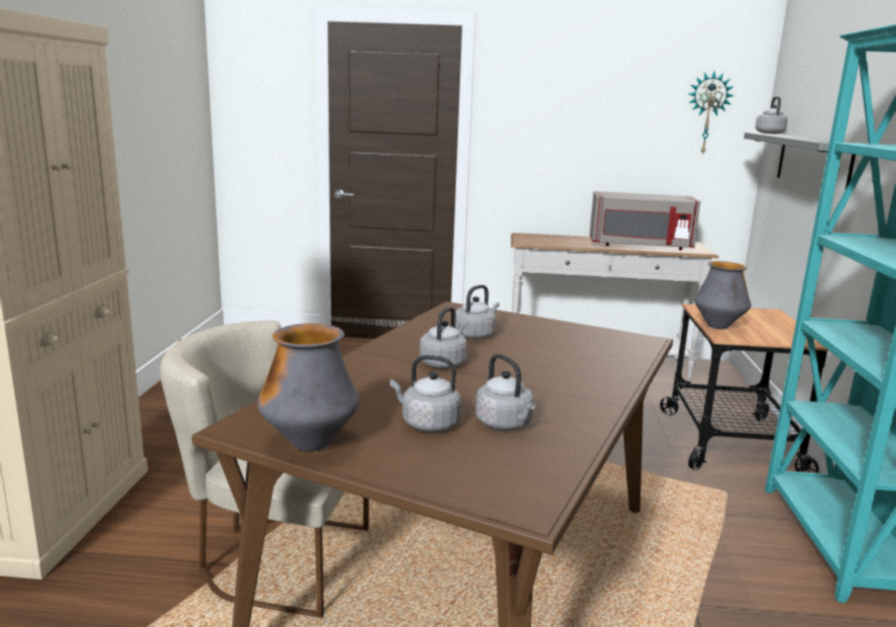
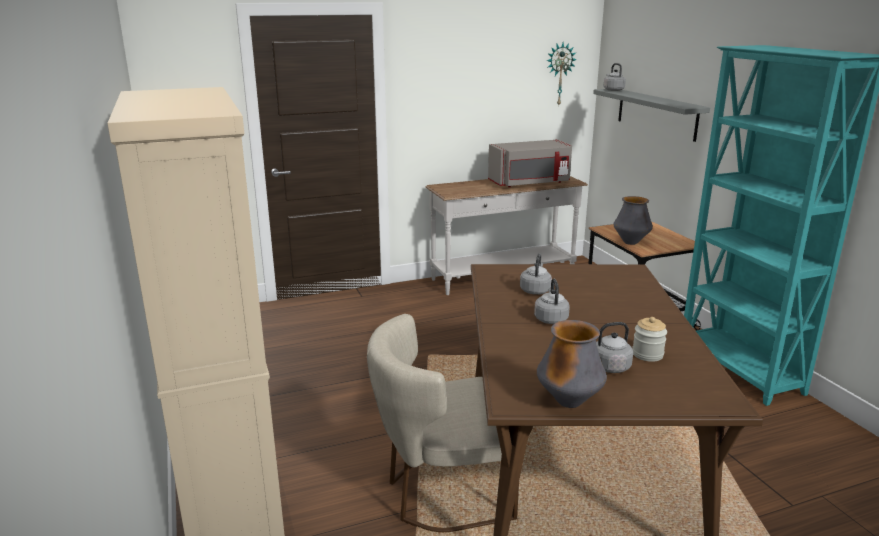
camera: 25 degrees left, 5 degrees up
grey kettle [475,354,536,430] -> jar [632,317,667,362]

